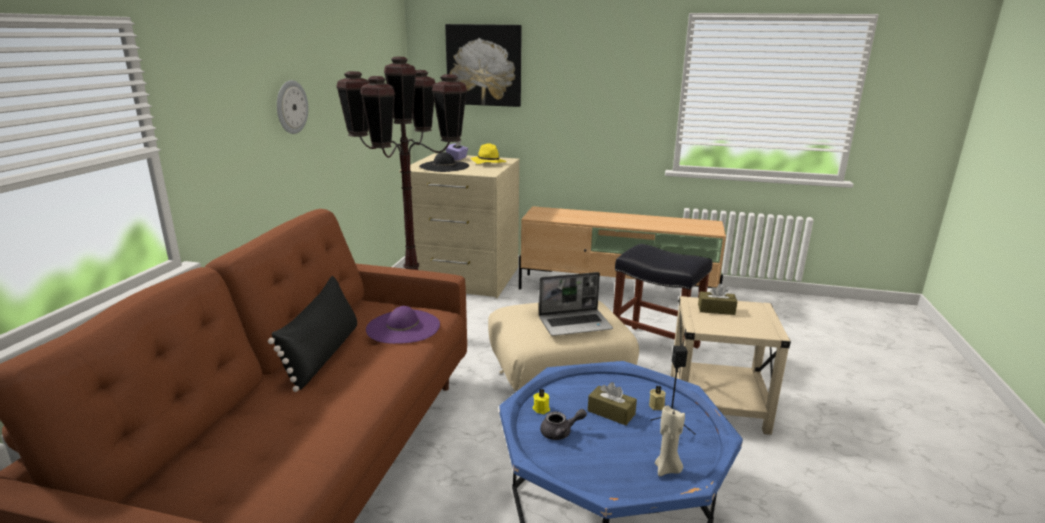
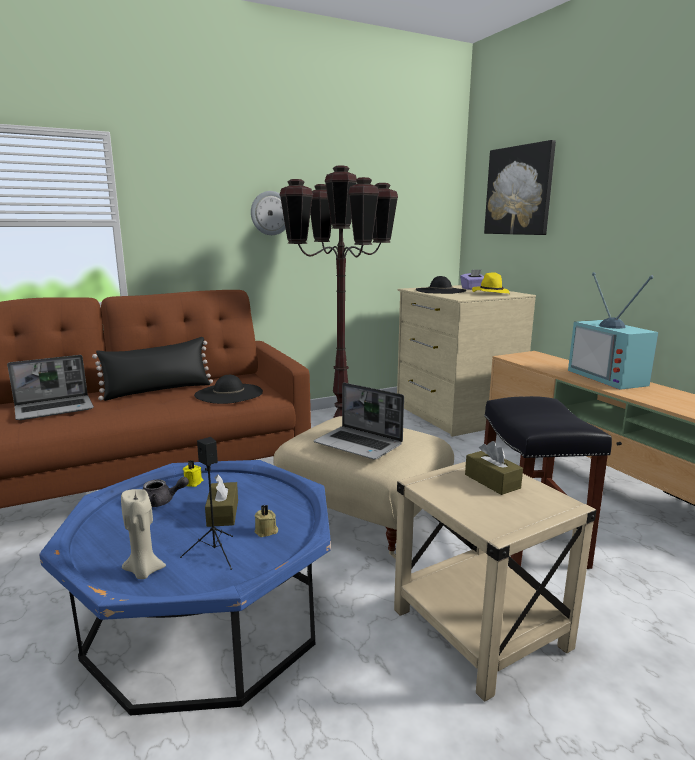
camera: 50 degrees right, 5 degrees down
purple hat [366,306,440,344] -> black hat [194,375,263,404]
grey teapot [540,409,587,440] -> grey teapot turned 45 degrees counterclockwise [143,477,189,507]
none -> laptop [7,355,94,420]
none -> television [568,272,658,390]

